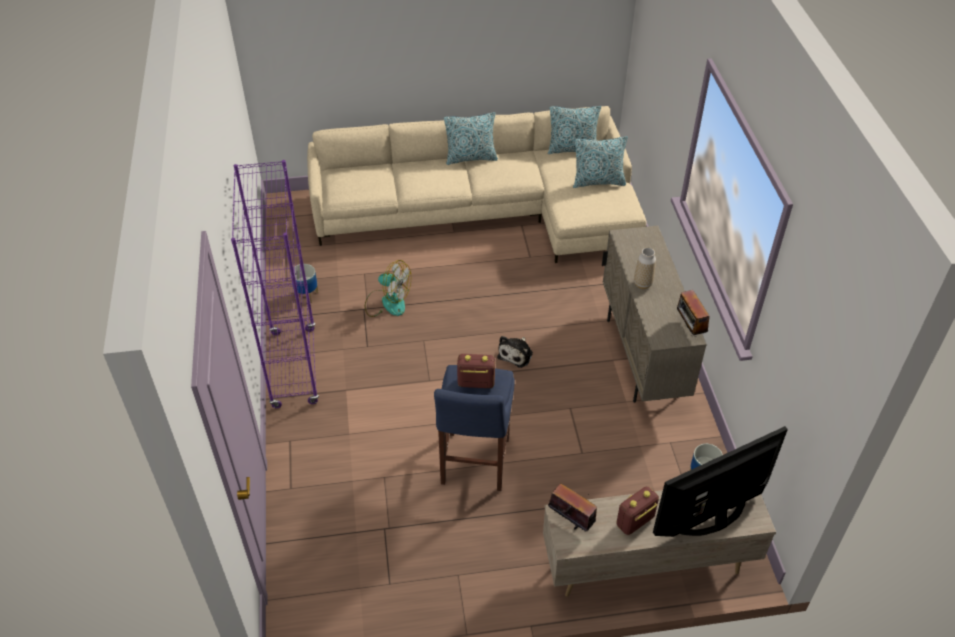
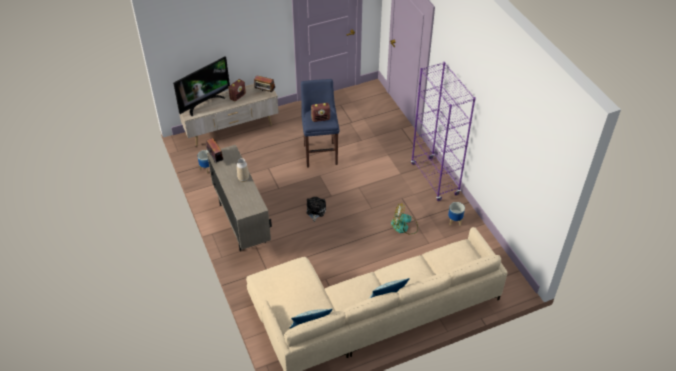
camera: 165 degrees right, 0 degrees up
pillow [573,136,628,188] -> none

